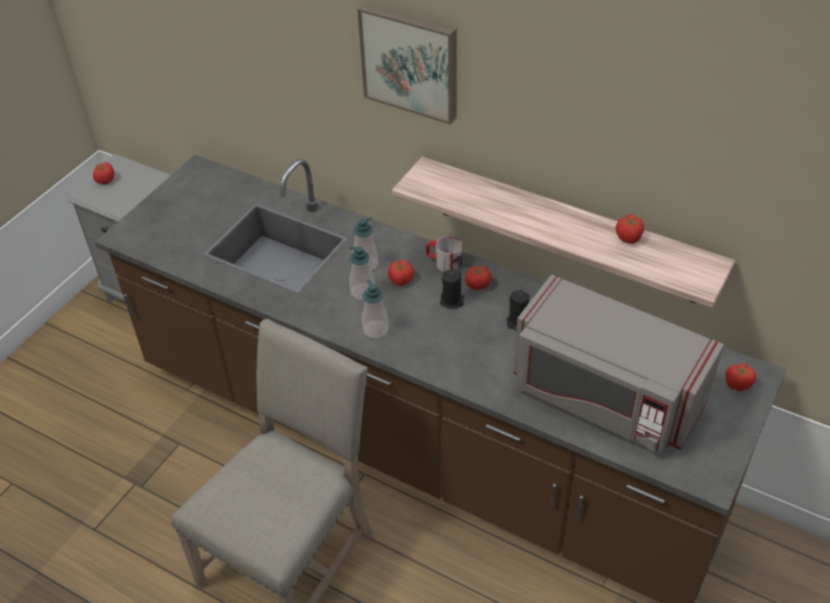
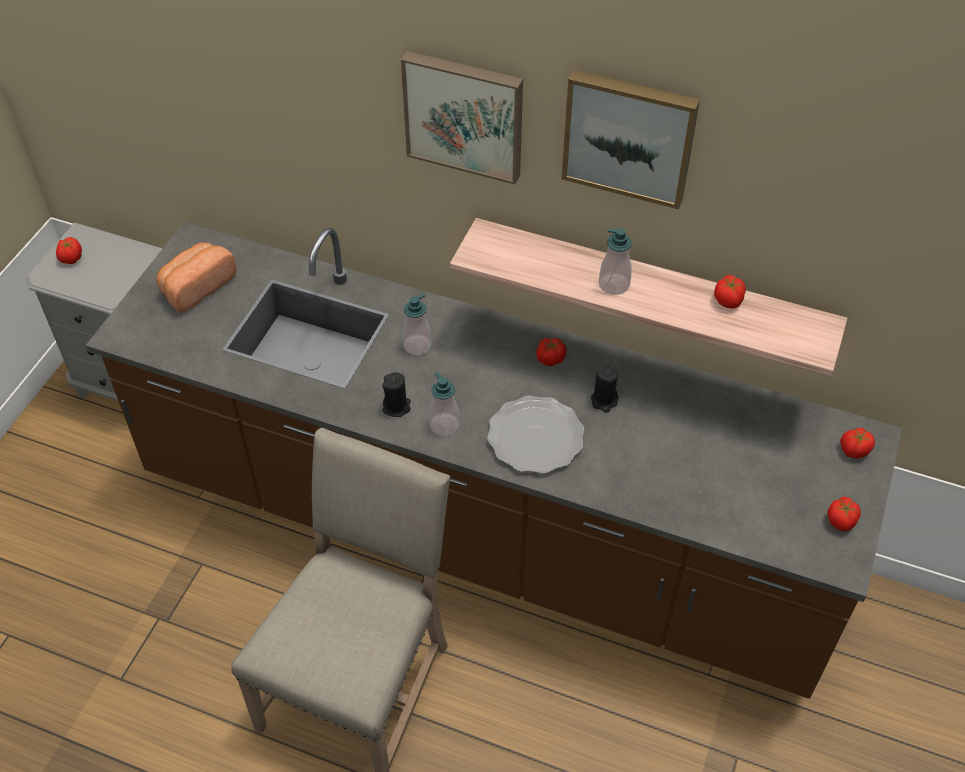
camera: 10 degrees left, 5 degrees up
soap dispenser [349,246,375,300] -> soap dispenser moved to [599,228,632,295]
tomato [388,260,414,286] -> tomato moved to [827,497,861,532]
mug [426,236,462,272] -> none
black candle [440,269,465,309] -> black candle moved to [382,372,411,417]
grey microwave [514,274,724,453] -> none
none -> bread [156,243,237,313]
none -> plate [487,395,584,474]
none -> picture [562,70,700,209]

